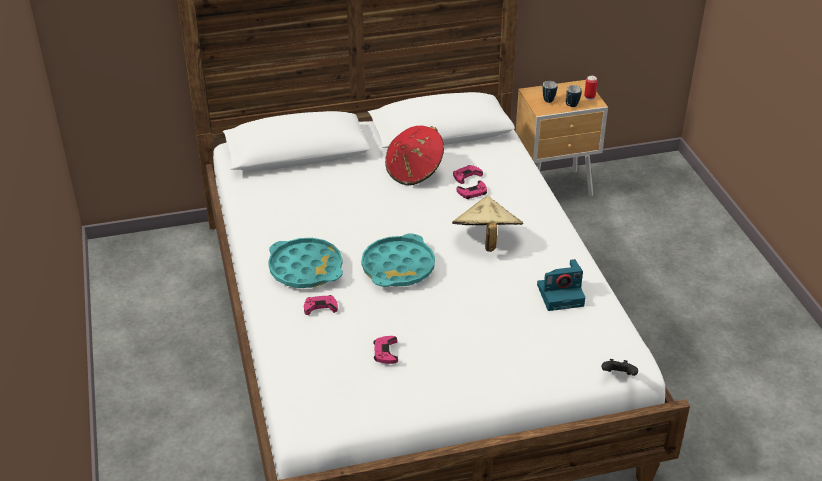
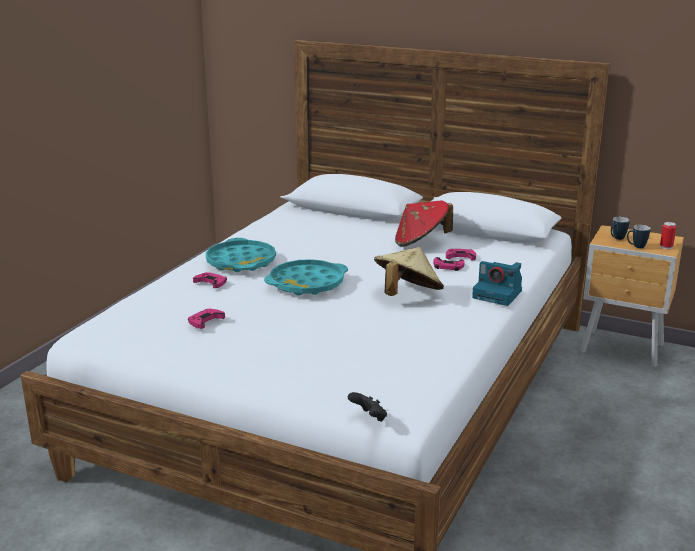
camera: 40 degrees right, 15 degrees down
camera [537,259,586,311] -> camera moved to [472,261,522,306]

